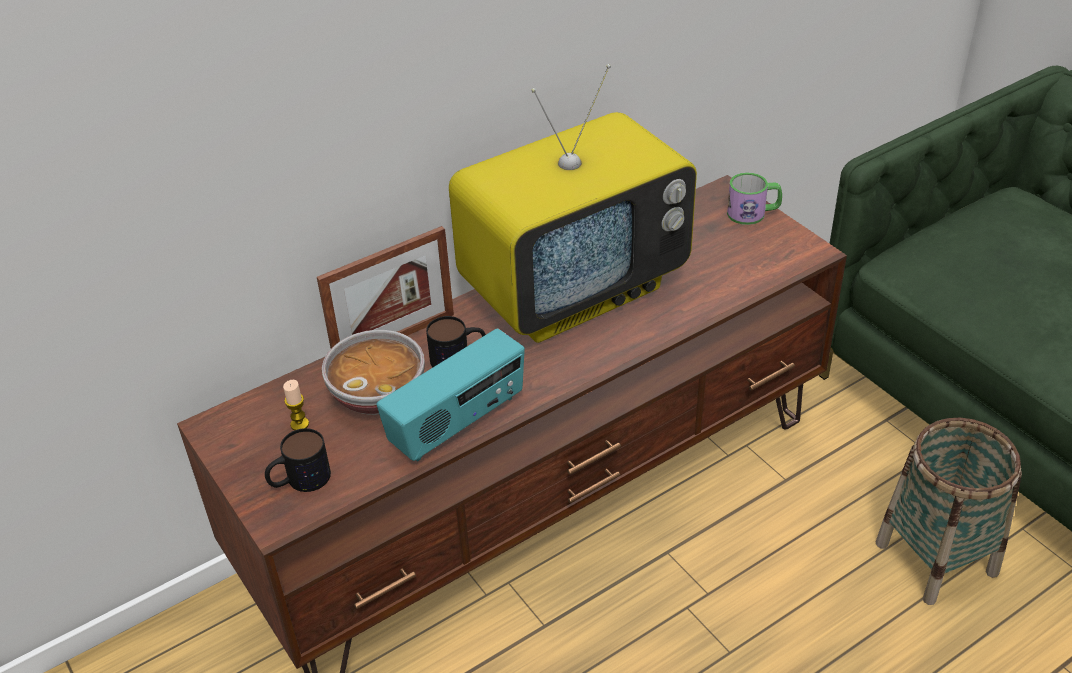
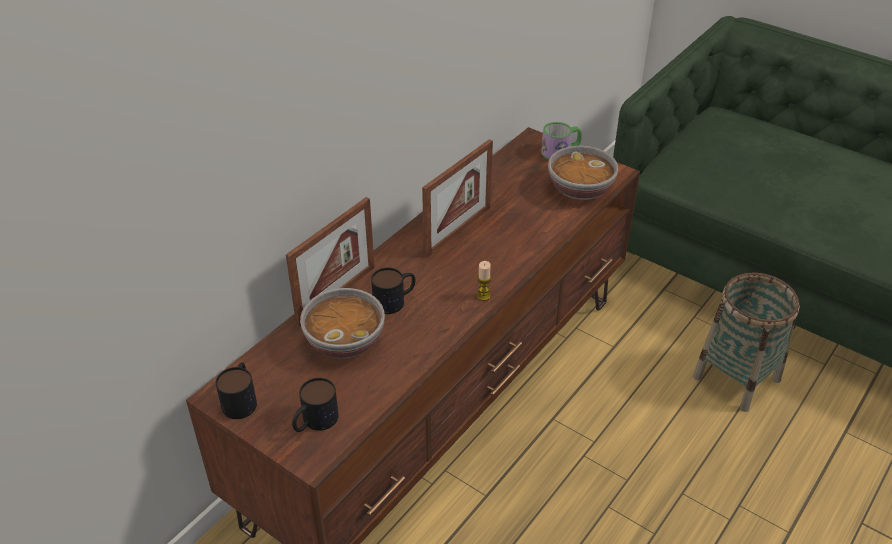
camera: 20 degrees left, 0 degrees up
candle [283,380,309,430] -> candle moved to [477,261,492,301]
radio [377,328,525,462] -> none
television [449,64,697,343] -> picture frame [422,139,493,258]
none -> mug [216,362,257,419]
none -> bowl [548,146,618,200]

